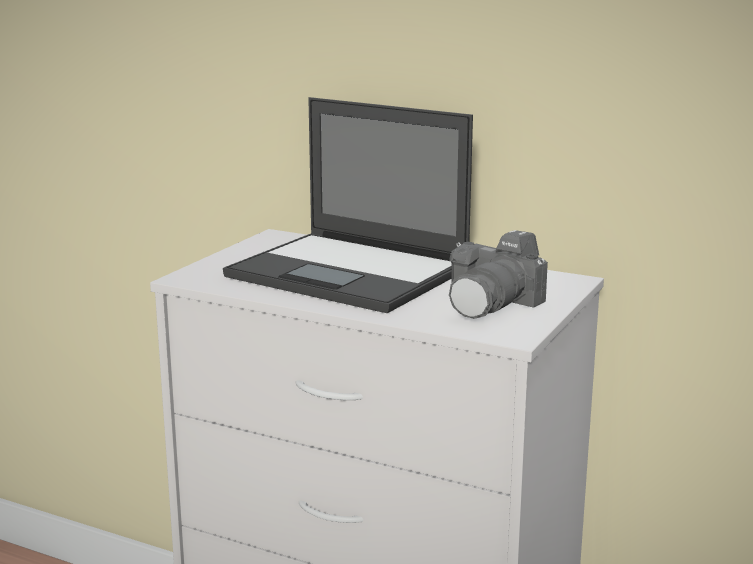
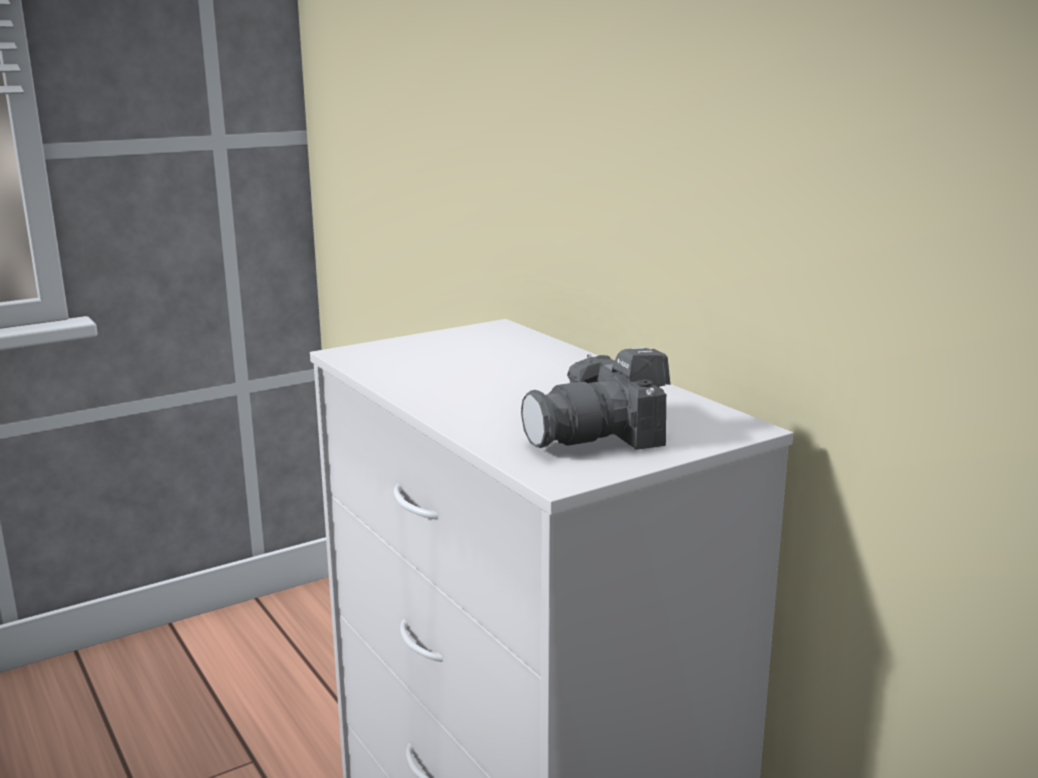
camera: 30 degrees right, 0 degrees up
laptop [223,97,473,313] -> none

